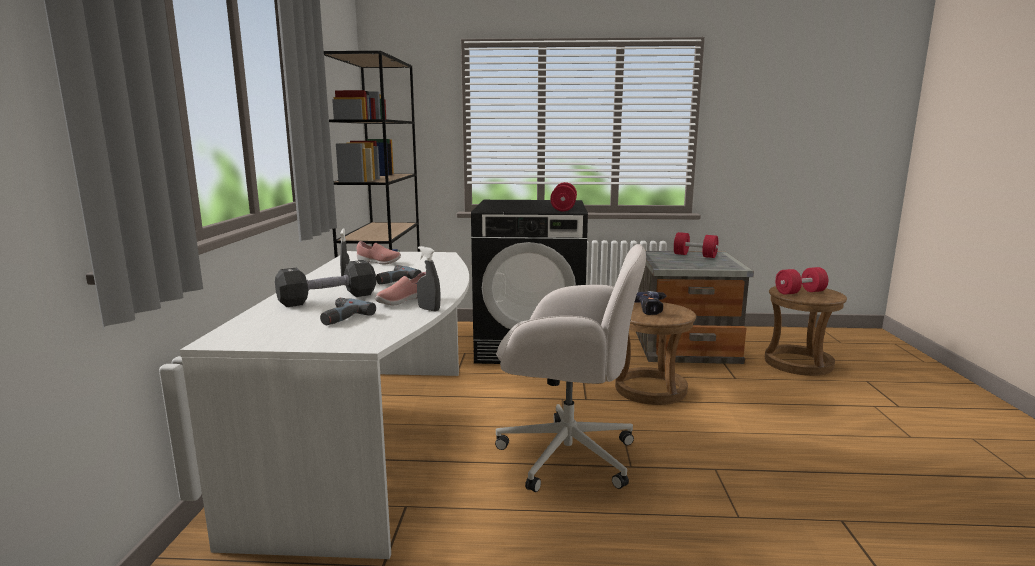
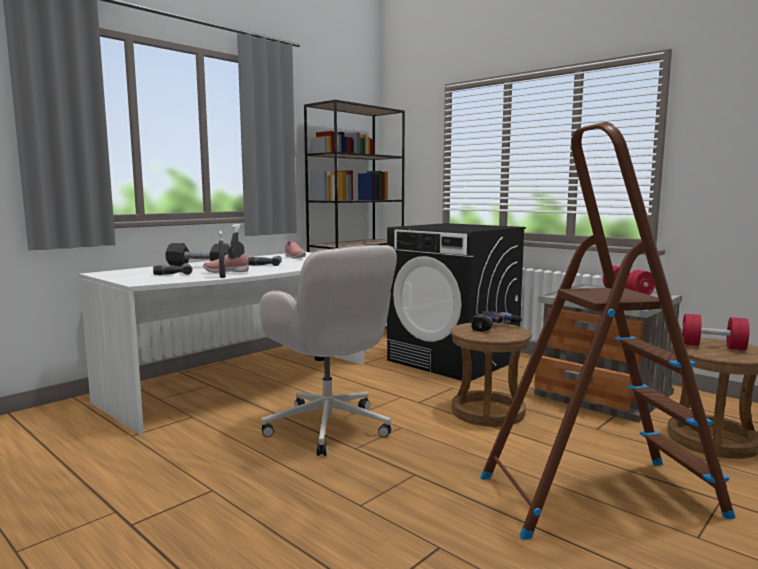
camera: 40 degrees right, 5 degrees down
red dumbbell [550,182,577,211] -> none
none -> brown step ladder [480,122,736,540]

